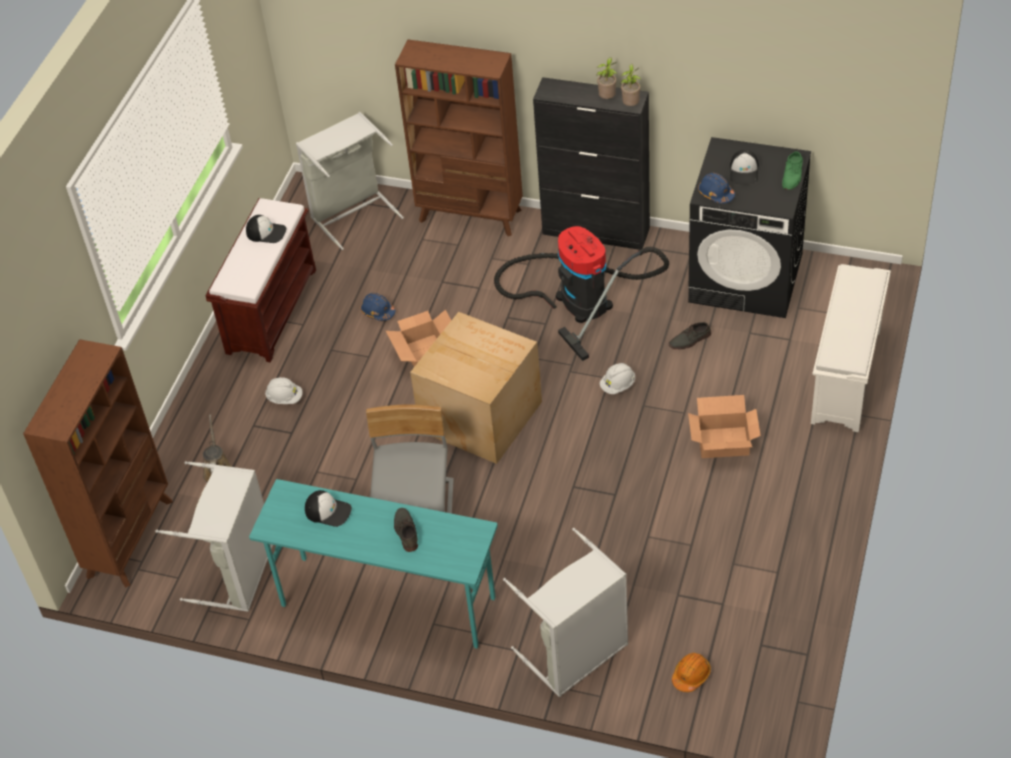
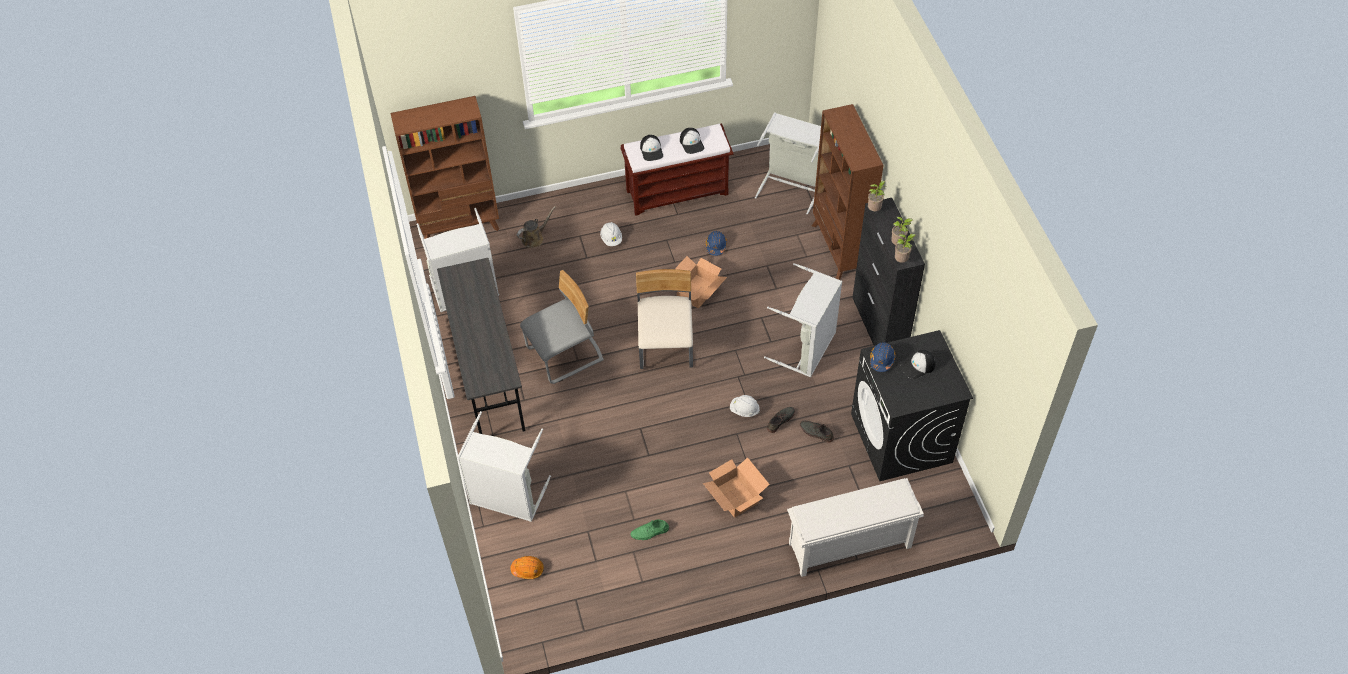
camera: 55 degrees right, 5 degrees up
turquoise desk [249,479,498,648] -> grey desk [437,258,525,434]
cap [305,490,352,527] -> cap moved to [640,135,663,161]
grey shoe [394,508,418,552] -> grey shoe moved to [767,407,795,433]
cardboard box [410,312,542,464] -> beige chair [636,269,693,369]
vacuum cleaner [494,226,669,361] -> grey laundry basket [764,263,842,377]
green shoe [782,152,803,190] -> green shoe moved to [630,519,669,540]
none -> potted plant [868,181,886,211]

